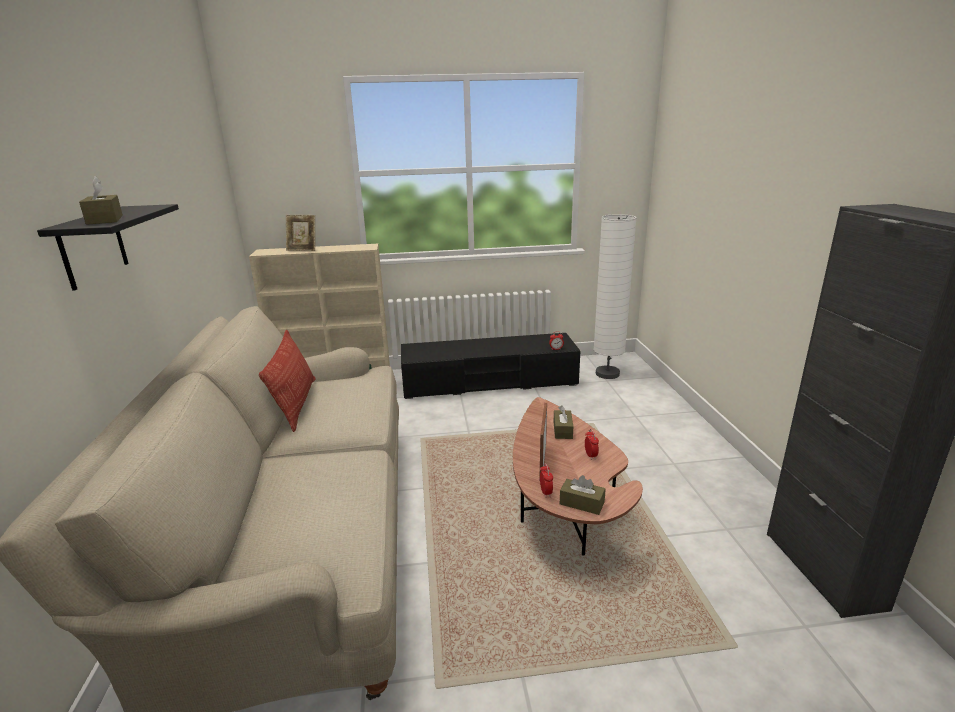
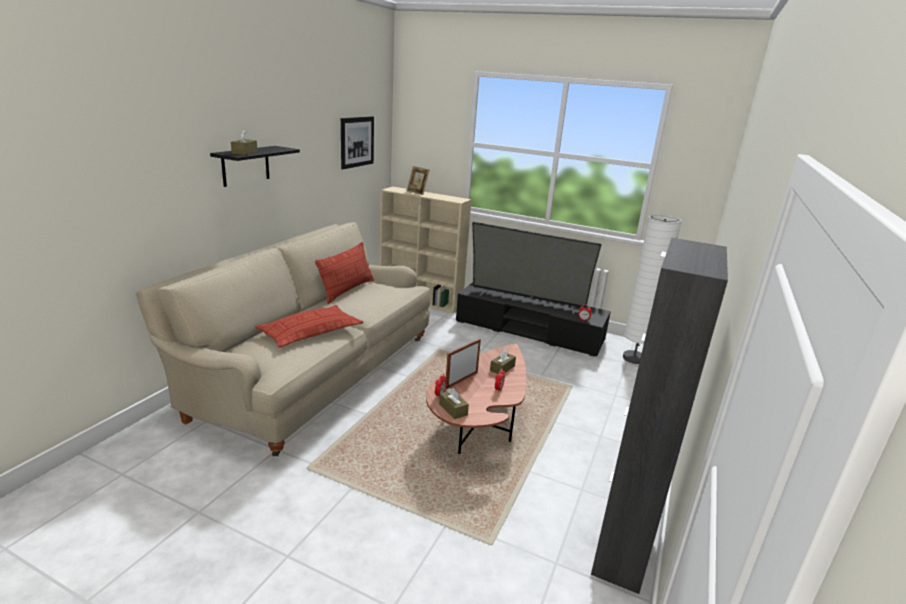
camera: 30 degrees right, 0 degrees up
none -> pillow [255,305,364,348]
none -> picture [341,116,374,169]
none -> television [472,222,602,314]

